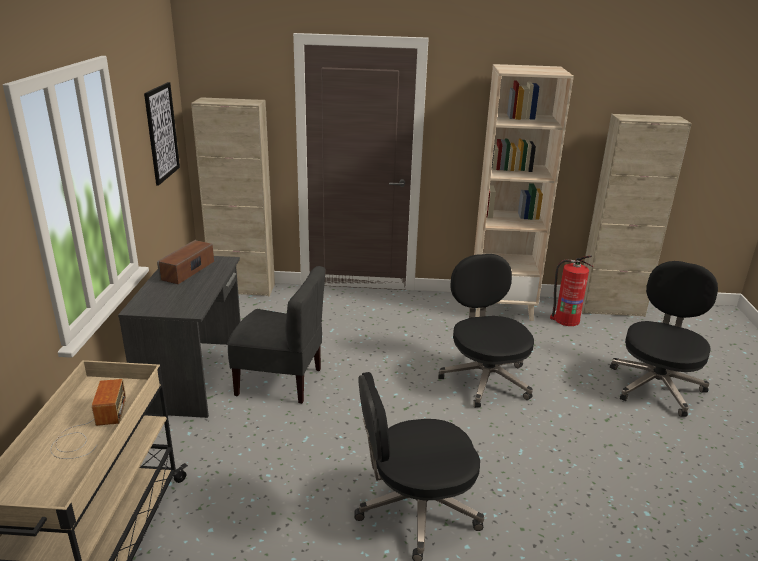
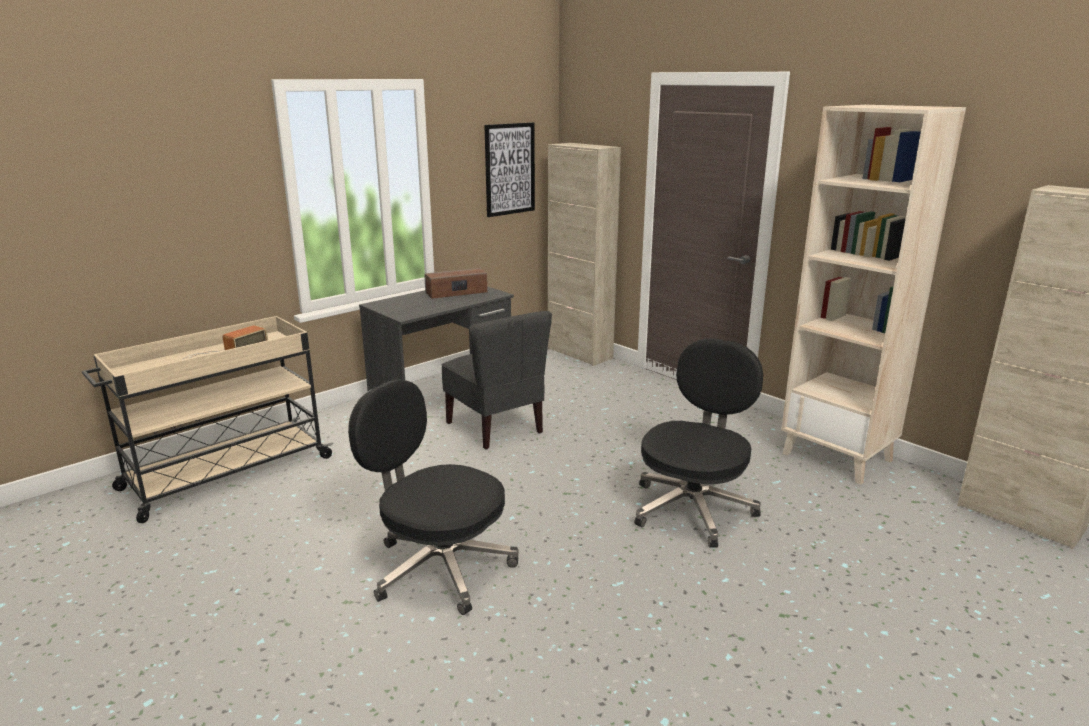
camera: 45 degrees right, 5 degrees down
fire extinguisher [550,255,593,326] -> none
black office chair [610,261,718,417] -> none

